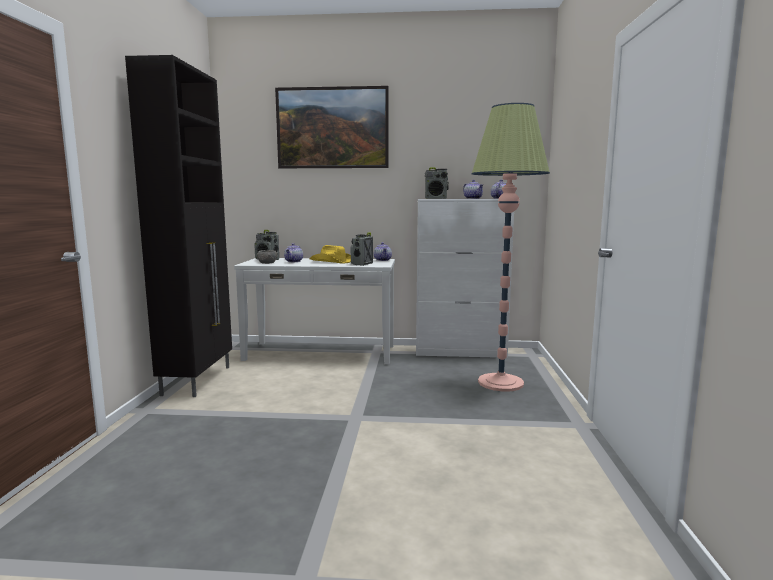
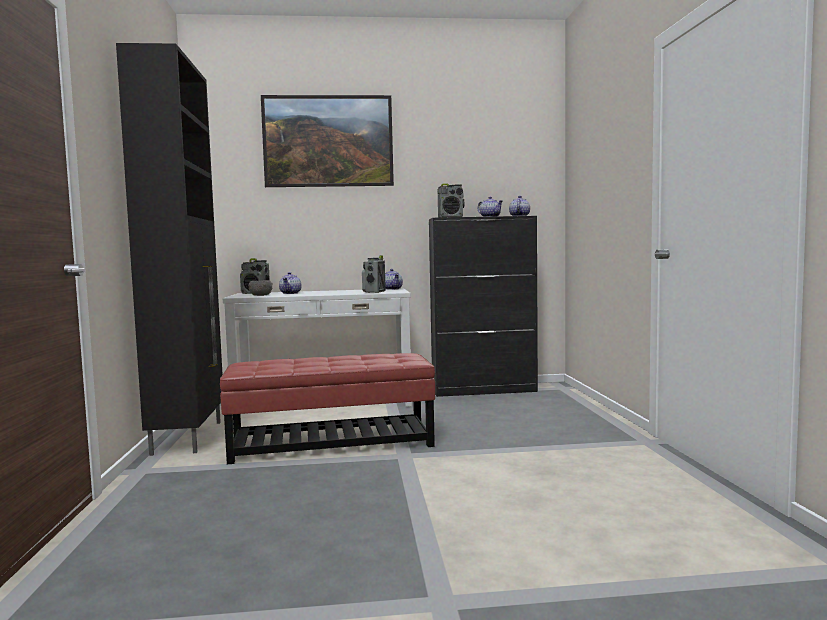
camera: 10 degrees left, 5 degrees down
yellow hat [310,245,351,263] -> none
white cabinet [416,199,514,358] -> black cabinet [429,216,538,397]
floor lamp [472,103,550,391] -> none
none -> red ottoman [220,353,435,464]

